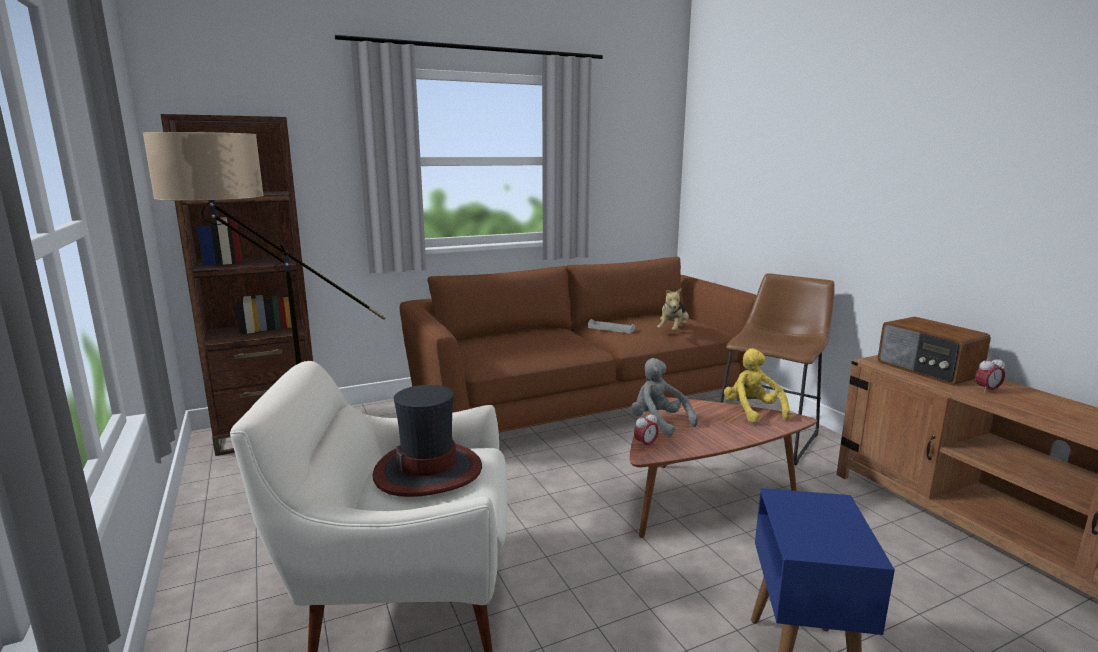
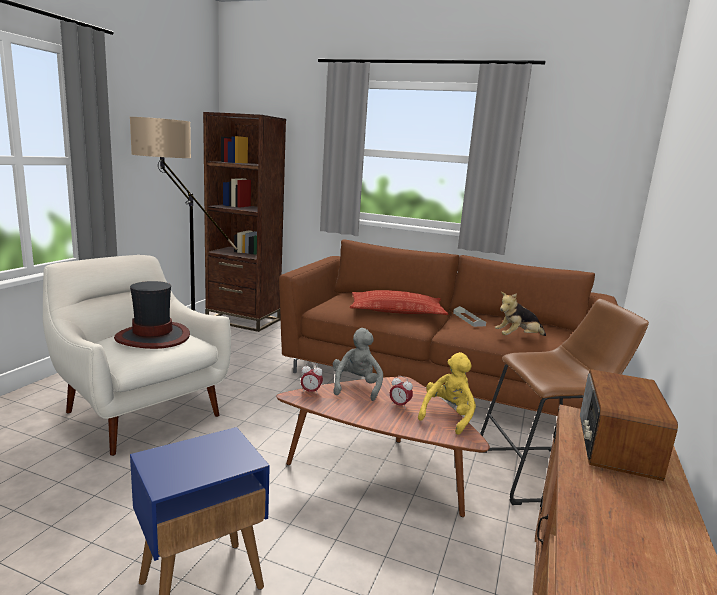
camera: 45 degrees right, 0 degrees up
alarm clock [975,356,1005,393] -> alarm clock moved to [390,376,413,407]
none -> pillow [349,290,448,315]

